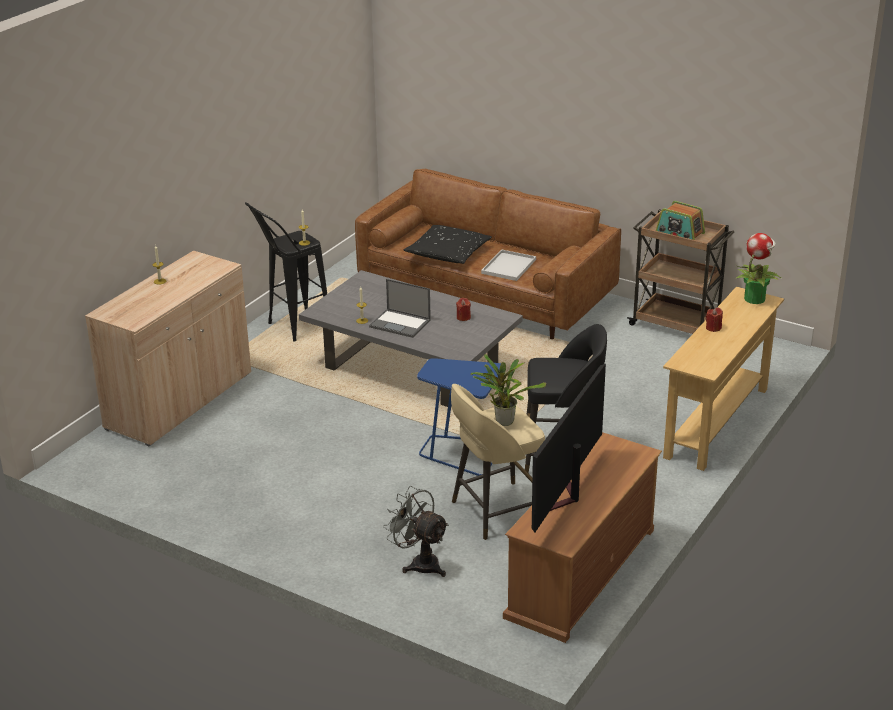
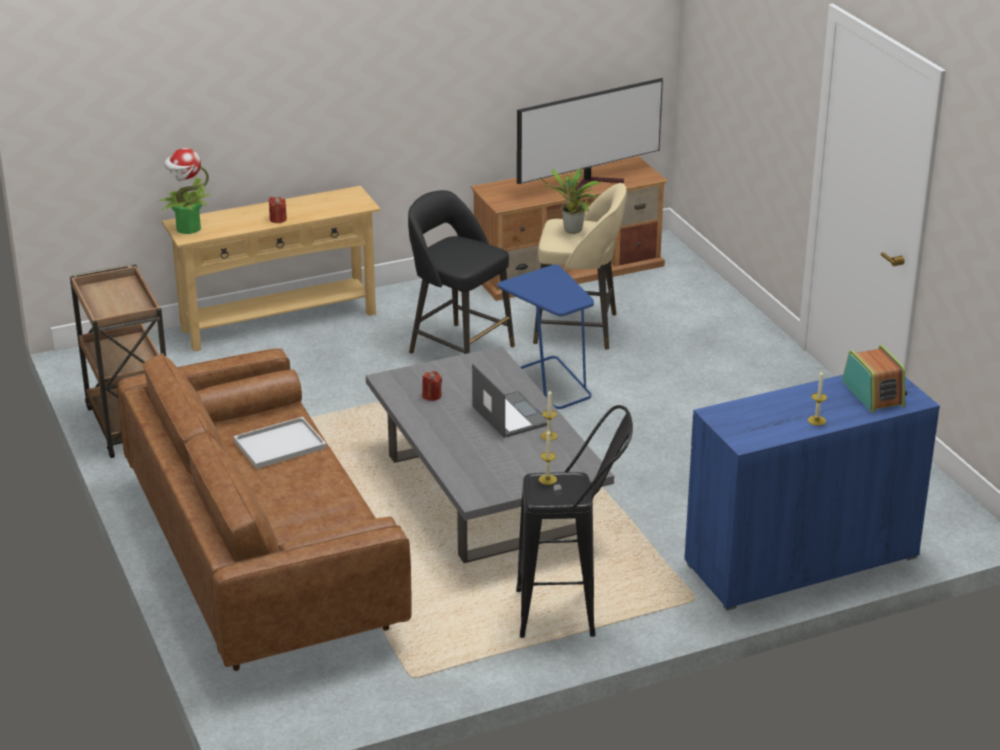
camera: 145 degrees left, 0 degrees up
beige cabinet [85,251,251,446] -> blue cabinet [684,375,940,611]
grey fan [383,486,449,577] -> none
black pillow [404,225,492,264] -> none
radio [656,201,705,240] -> radio moved to [842,345,907,413]

